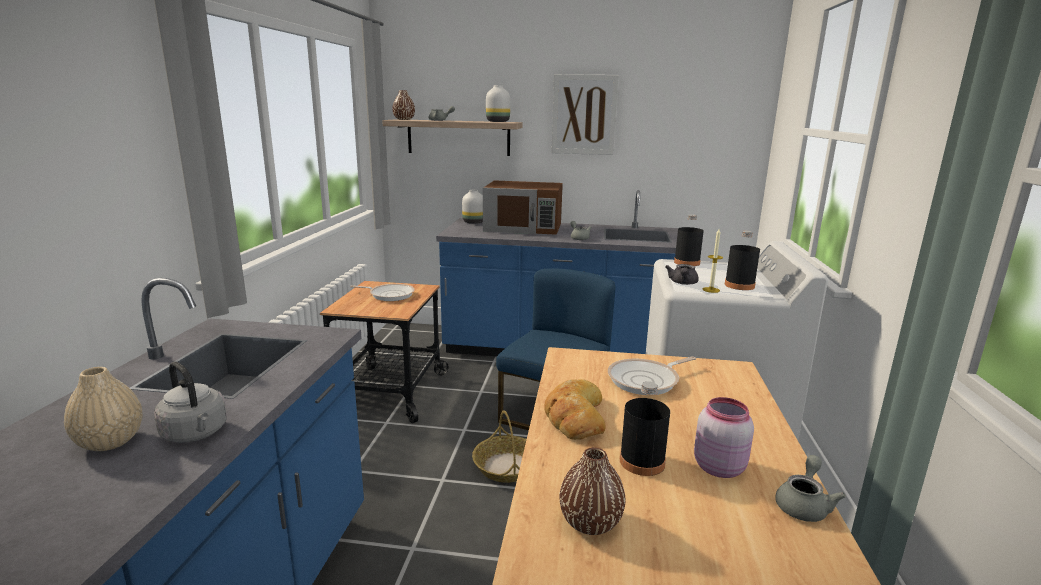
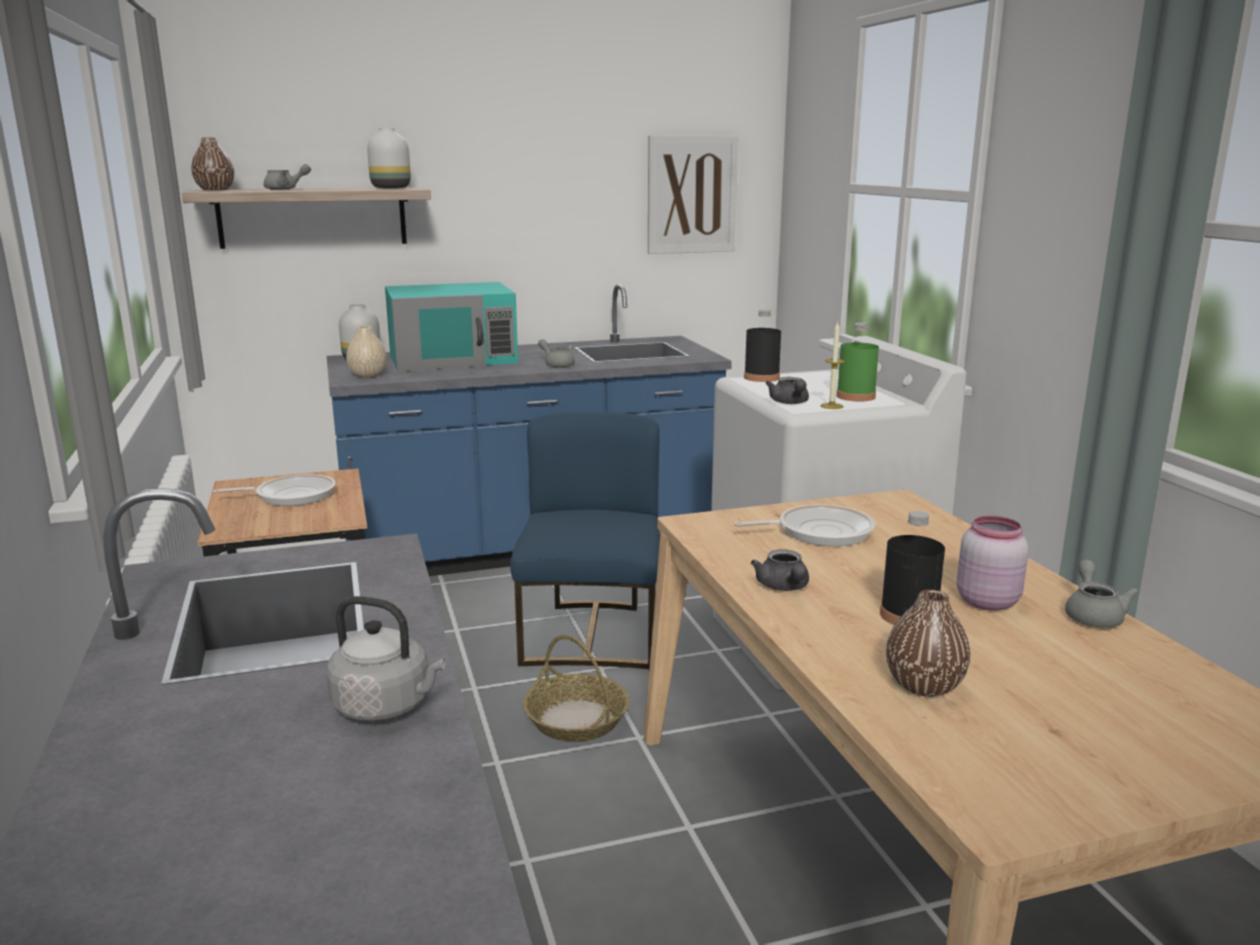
camera: 25 degrees left, 0 degrees up
beige vase [64,367,142,451] -> beige vase moved to [346,326,387,378]
brown microwave [483,180,563,235] -> turquoise microwave [385,282,518,372]
bread [544,379,606,440] -> grey teapot [751,549,809,591]
picture [551,74,619,155] -> picture moved to [648,135,739,254]
frying pan [608,356,696,395] -> frying pan turned 135 degrees counterclockwise [734,504,876,546]
black bottle [725,231,760,290] -> green bottle [837,323,879,401]

